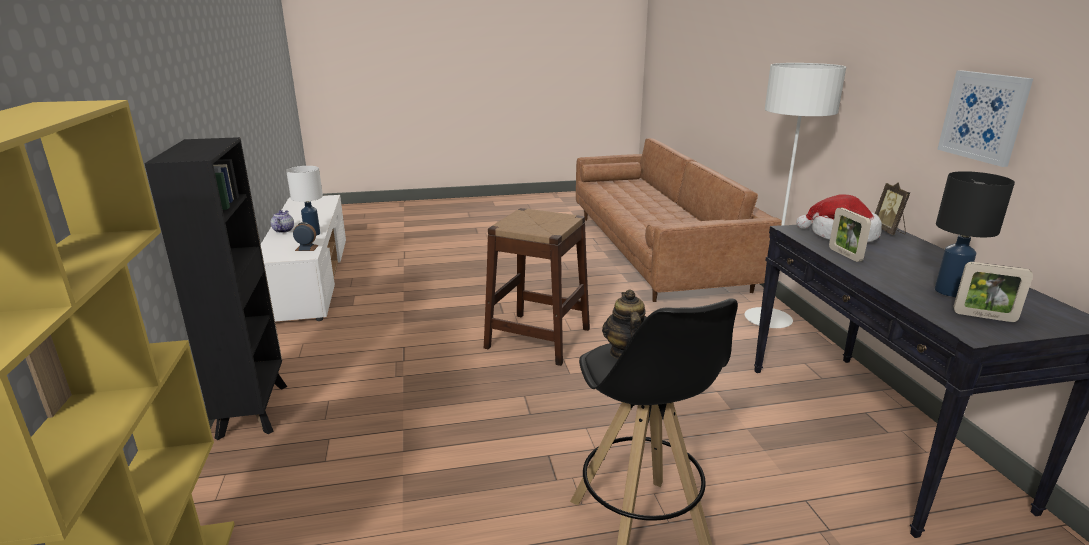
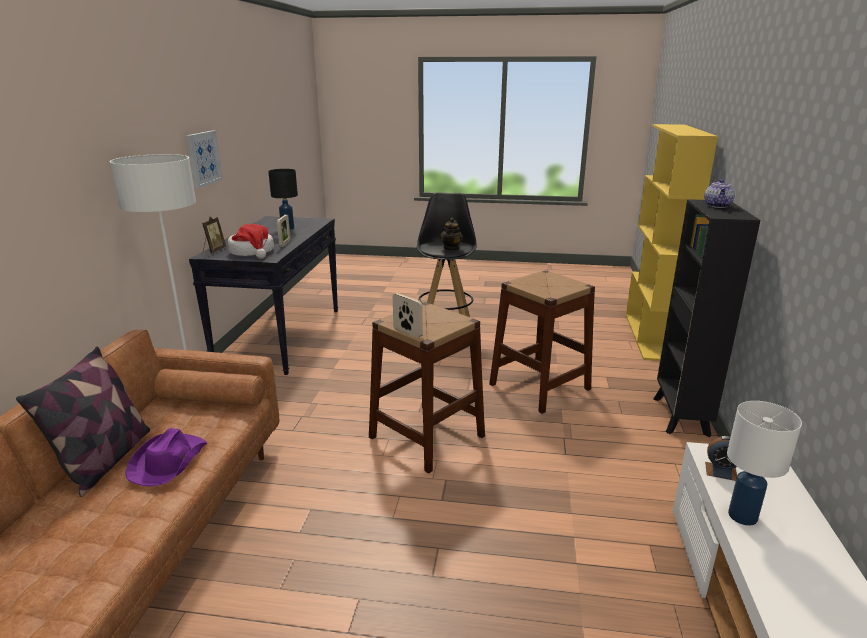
camera: 160 degrees left, 0 degrees up
teapot [271,210,294,233] -> teapot moved to [704,179,735,208]
picture frame [953,262,1033,322] -> picture frame moved to [393,293,423,338]
none -> pillow [16,346,150,497]
none -> purple hat [125,428,207,486]
none -> brown stool [489,271,595,414]

